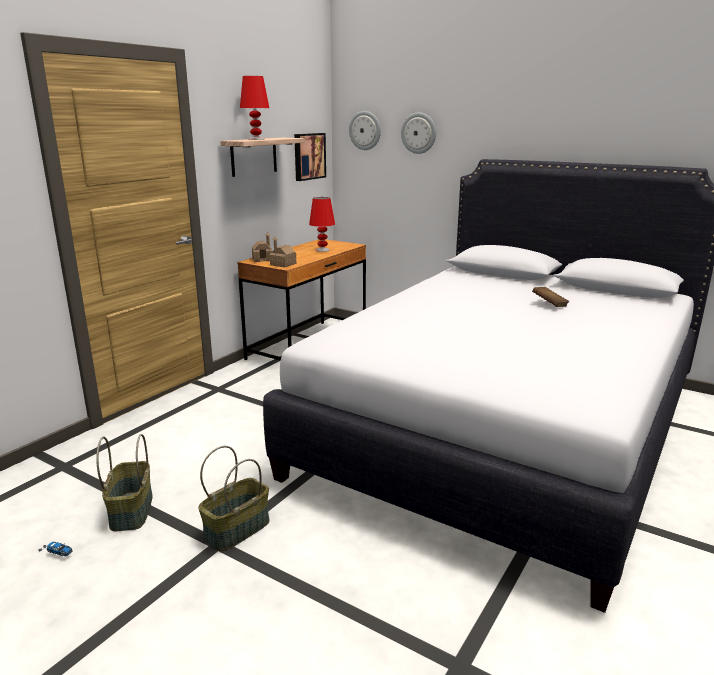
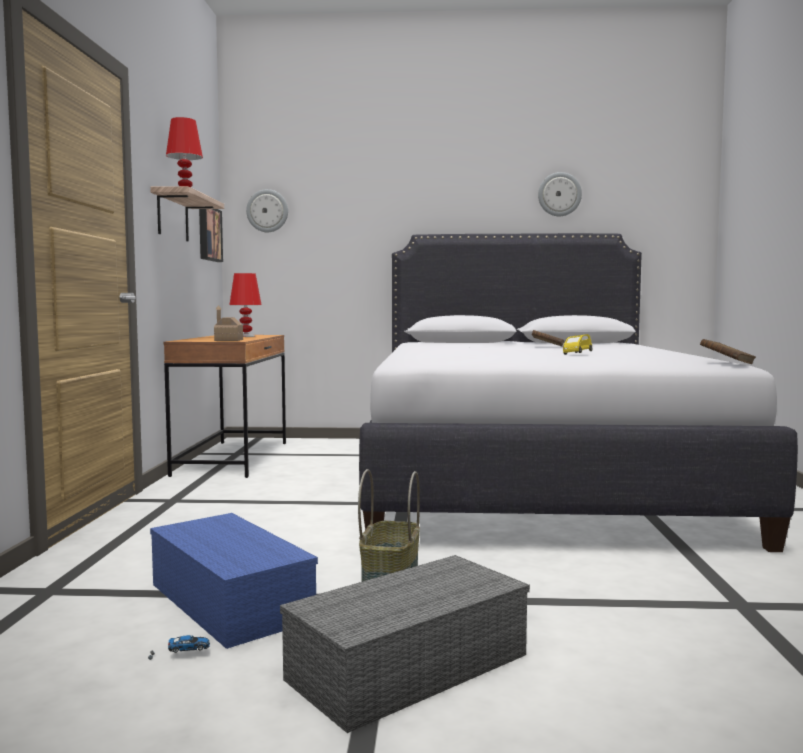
camera: 30 degrees left, 15 degrees down
basket [96,434,153,531] -> blue storage box [150,513,318,649]
toy house [252,232,272,262] -> none
wall clock [401,112,436,154] -> wall clock moved to [538,172,582,216]
none -> grey storage box [280,555,530,733]
none -> yellow toy car [563,334,592,355]
none -> brown book [700,339,756,364]

